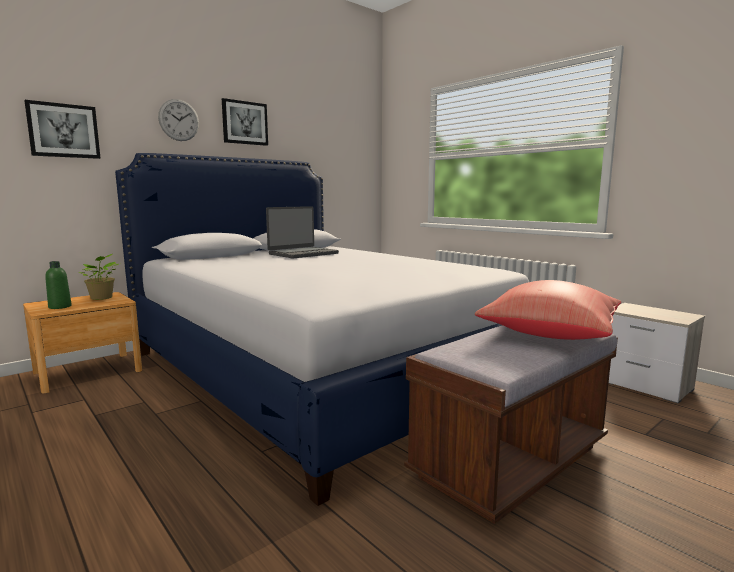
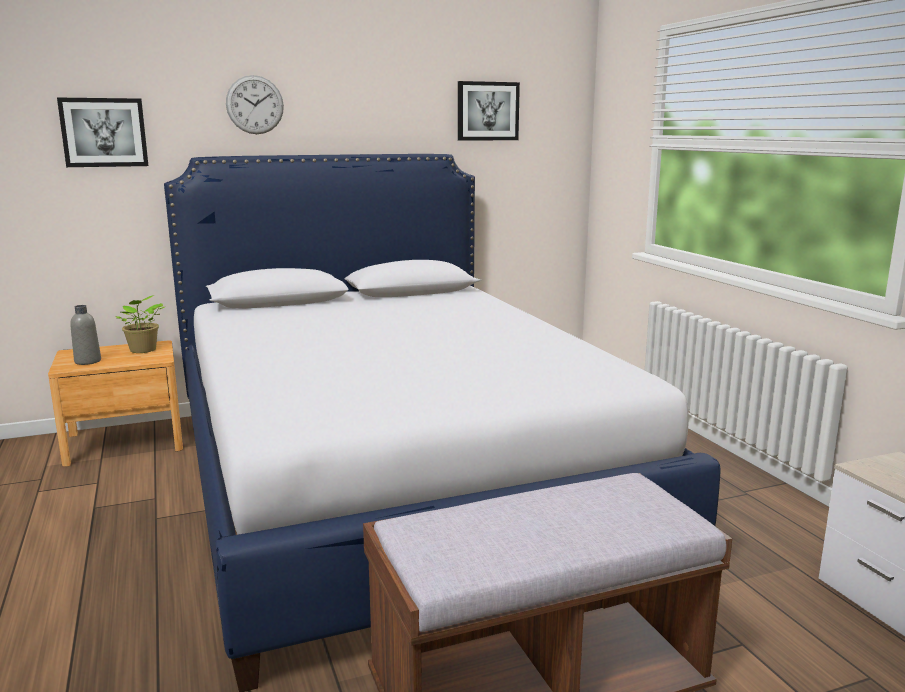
camera: 20 degrees right, 5 degrees up
green bottle [45,261,72,309] -> grey bottle [70,305,101,365]
picture [222,98,268,146] -> picture moved to [458,81,520,141]
laptop [266,206,339,258] -> none
red pillow [475,280,621,340] -> none

